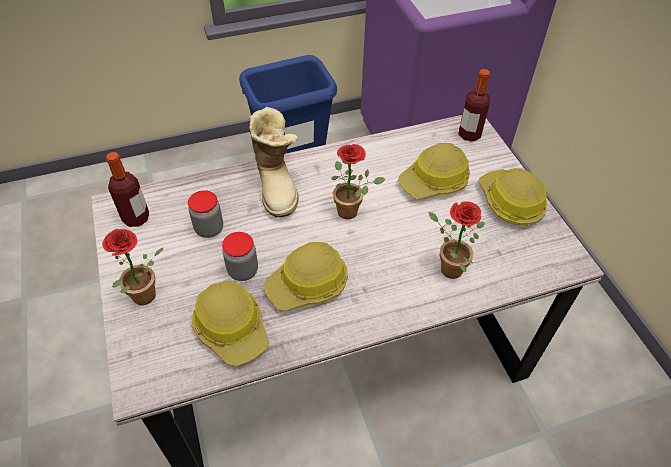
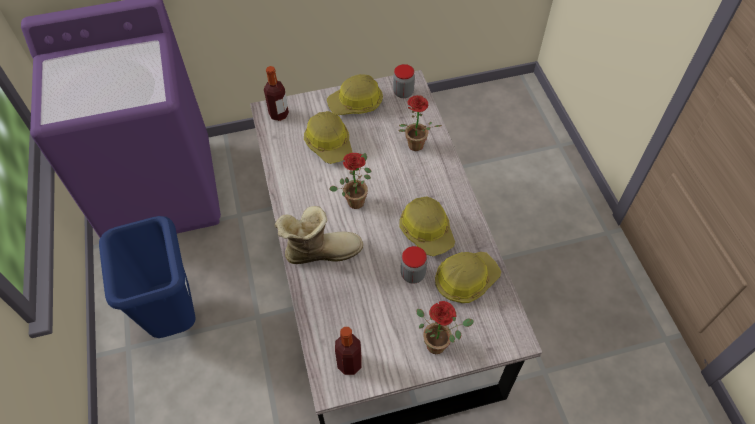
camera: 85 degrees left, 5 degrees up
jar [188,190,223,238] -> jar moved to [393,64,415,98]

